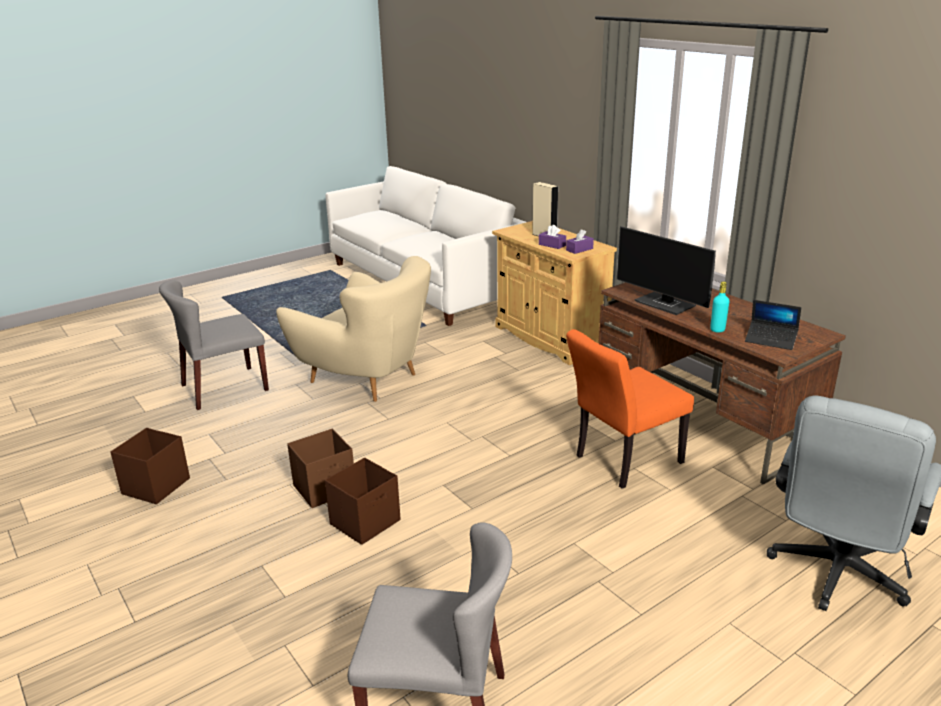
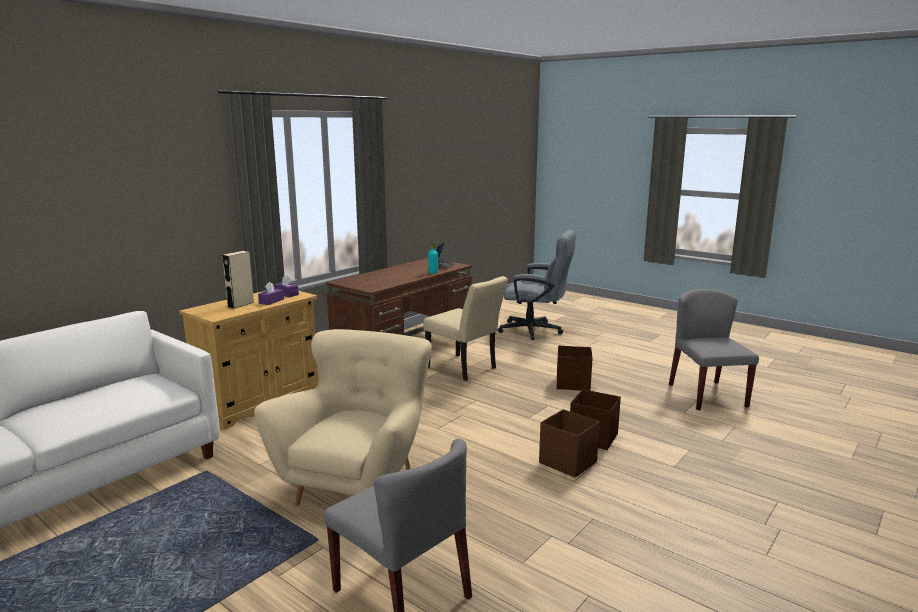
camera: 105 degrees left, 10 degrees down
brown storage box [110,428,190,504] -> brown storage box moved to [557,346,593,391]
orange chair [566,329,694,489] -> beige chair [423,276,508,381]
monitor [617,226,716,315] -> none

